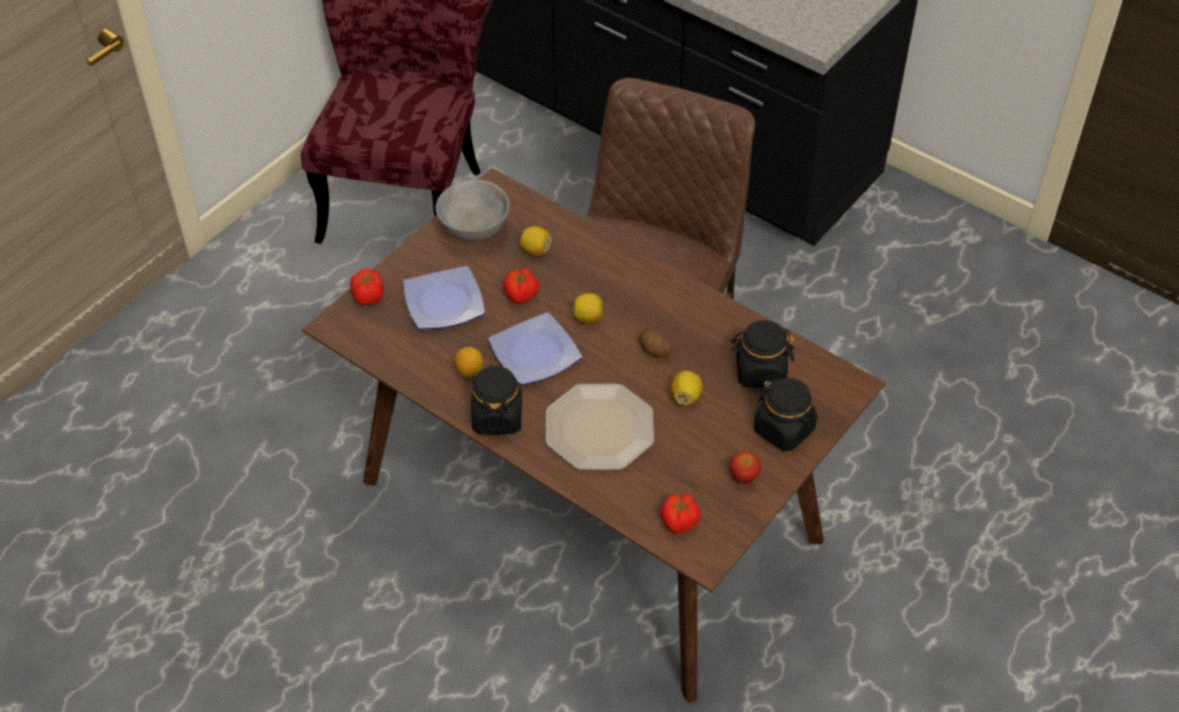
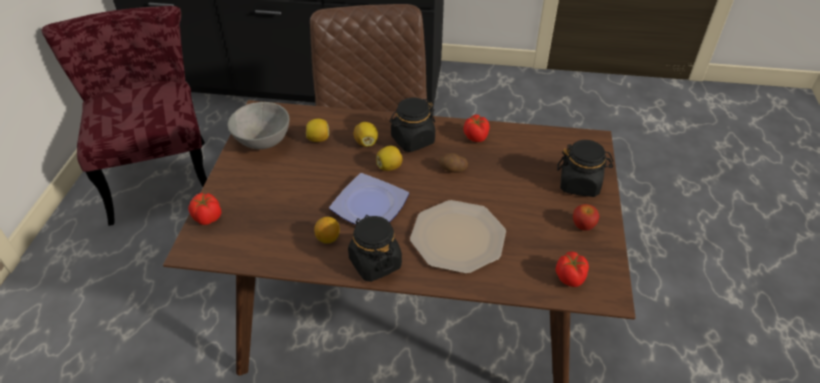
camera: 30 degrees left, 5 degrees down
plate [403,266,485,329] -> none
tomato [503,268,539,304] -> tomato moved to [463,114,490,142]
lemon [670,371,703,405] -> lemon moved to [353,122,378,147]
black jar [731,320,794,388] -> black jar moved to [390,97,435,152]

